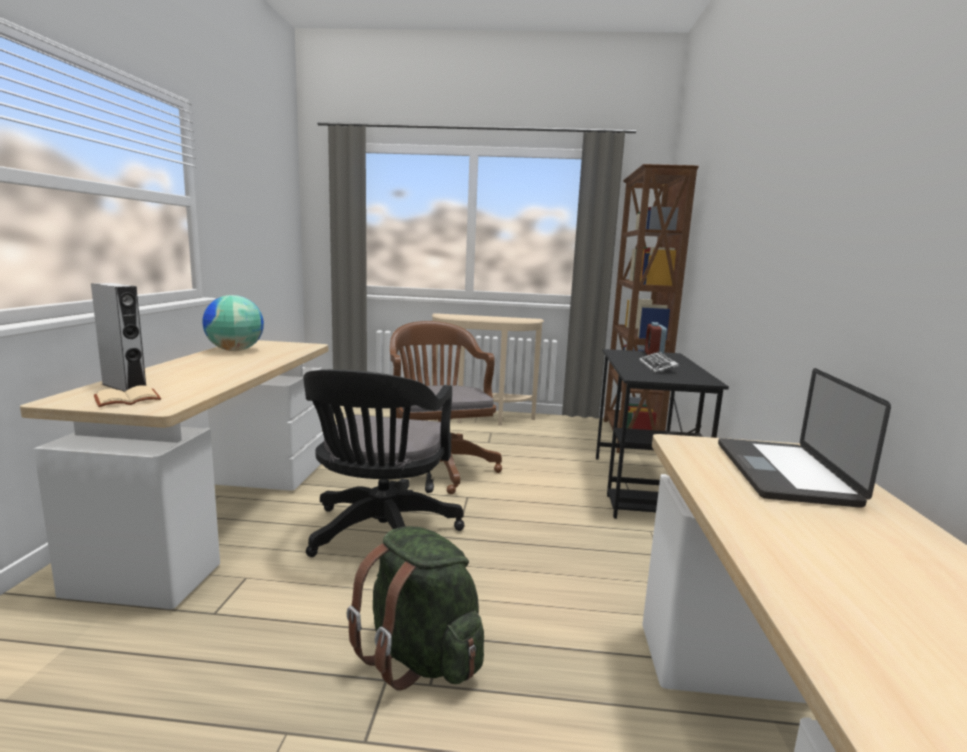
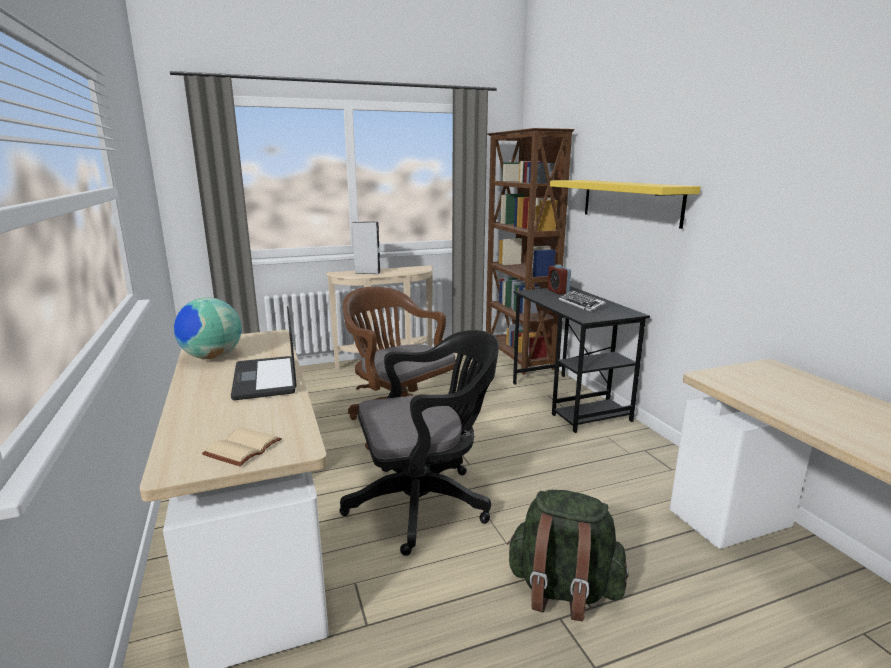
camera: 25 degrees left, 5 degrees up
grey speaker [91,283,146,391] -> grey speaker moved to [352,221,381,274]
black office chair [303,369,465,557] -> black office chair turned 90 degrees counterclockwise [339,330,499,556]
laptop [718,368,891,508] -> laptop moved to [231,306,297,400]
none -> yellow shelf [550,180,701,229]

